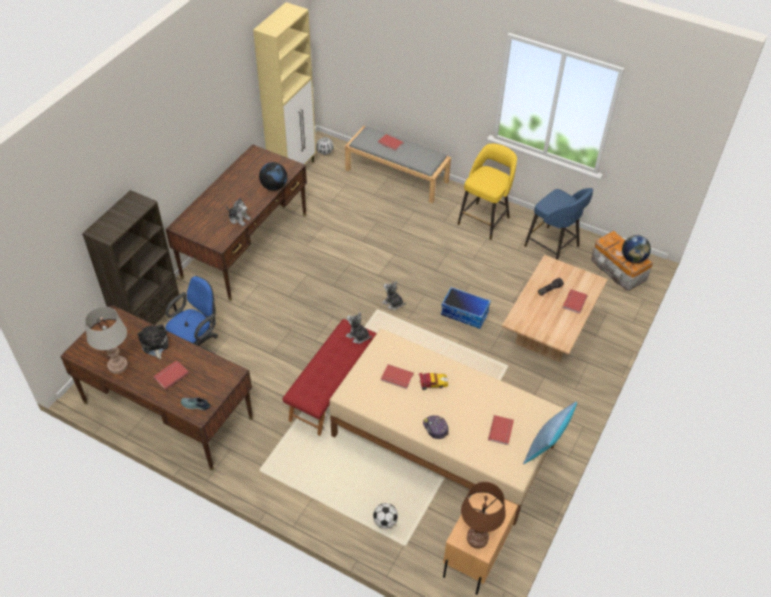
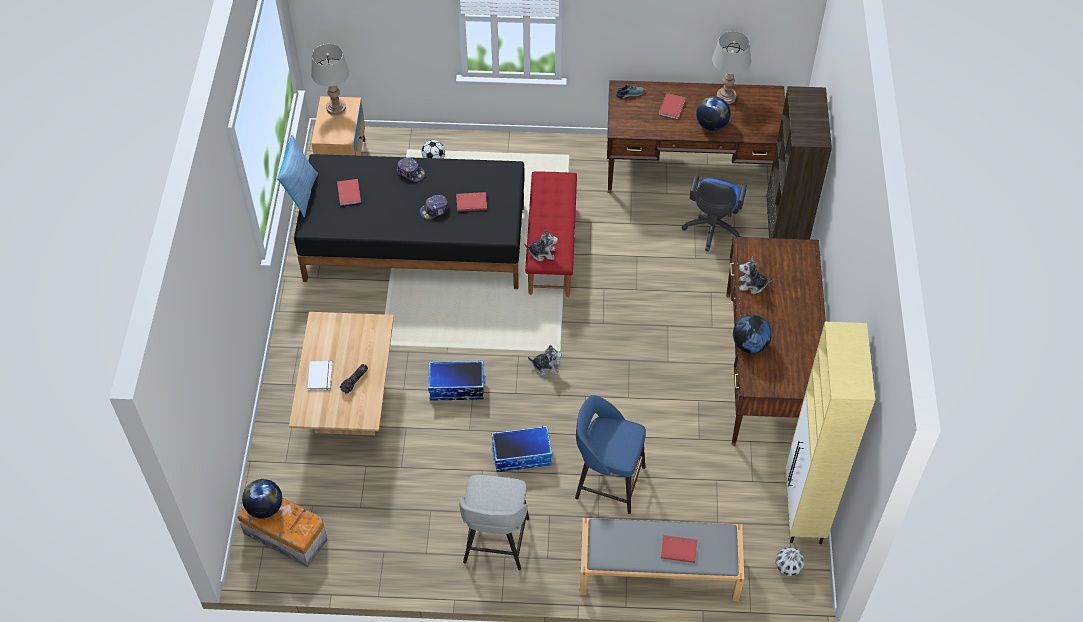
camera: 155 degrees right, 5 degrees up
plush toy [137,324,168,360] -> globe [696,96,731,131]
beige bed [329,329,564,526] -> black bed [294,154,525,289]
toy car [418,373,448,390] -> cap [419,195,448,219]
yellow stool [457,144,517,240] -> grey stool [459,475,529,570]
brown table lamp [461,482,506,548] -> grey table lamp [311,44,350,116]
blue stool [524,188,593,260] -> blue stool moved to [575,395,646,514]
red book [563,289,588,314] -> white book [307,361,332,390]
none -> storage box [491,426,552,472]

